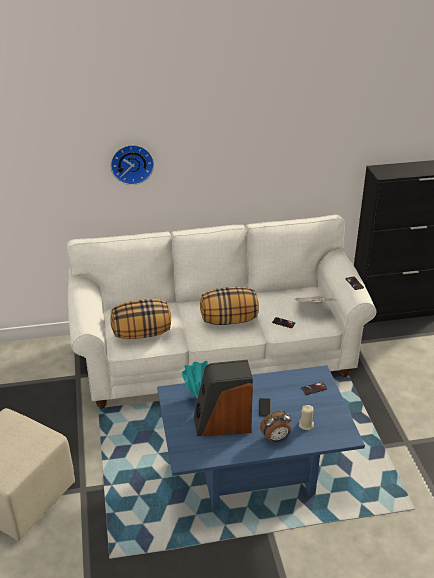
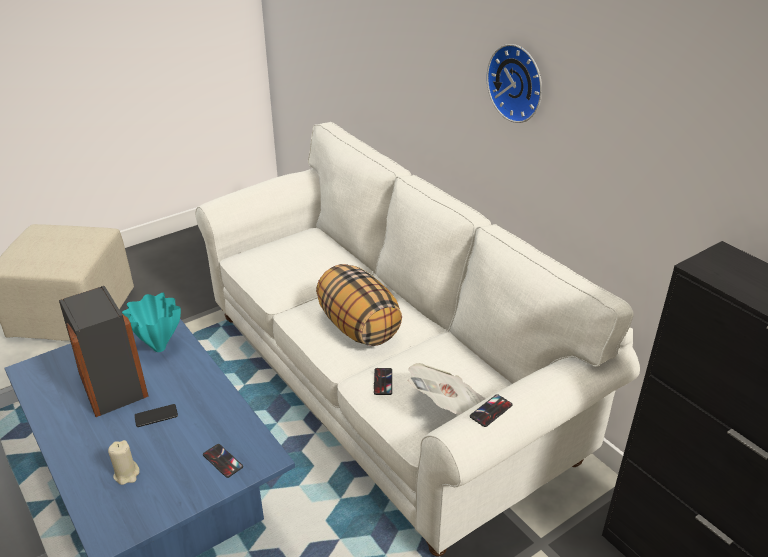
camera: 65 degrees right, 0 degrees up
wall clock [110,145,154,185] -> wall clock moved to [486,44,542,123]
pillow [110,299,171,339] -> none
alarm clock [260,410,291,443] -> none

